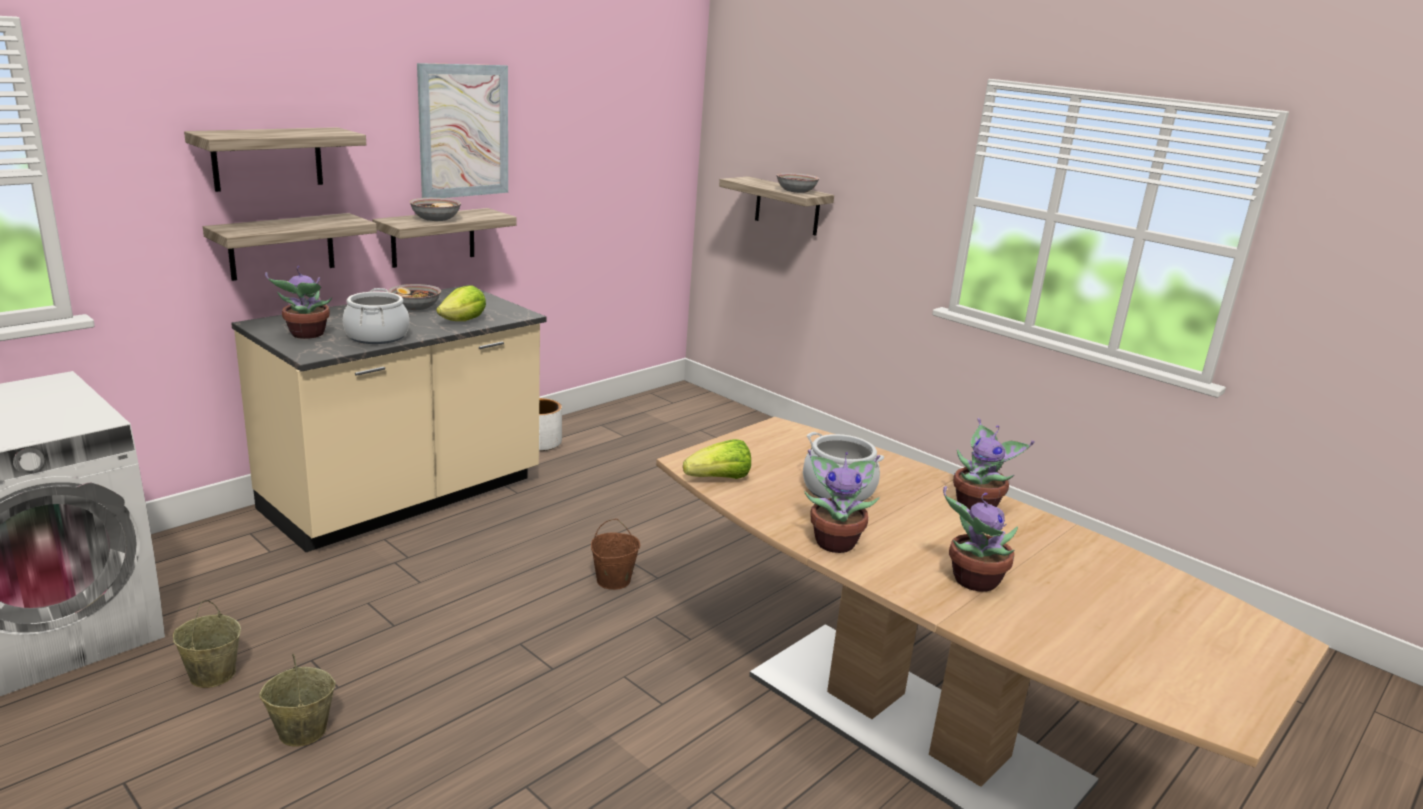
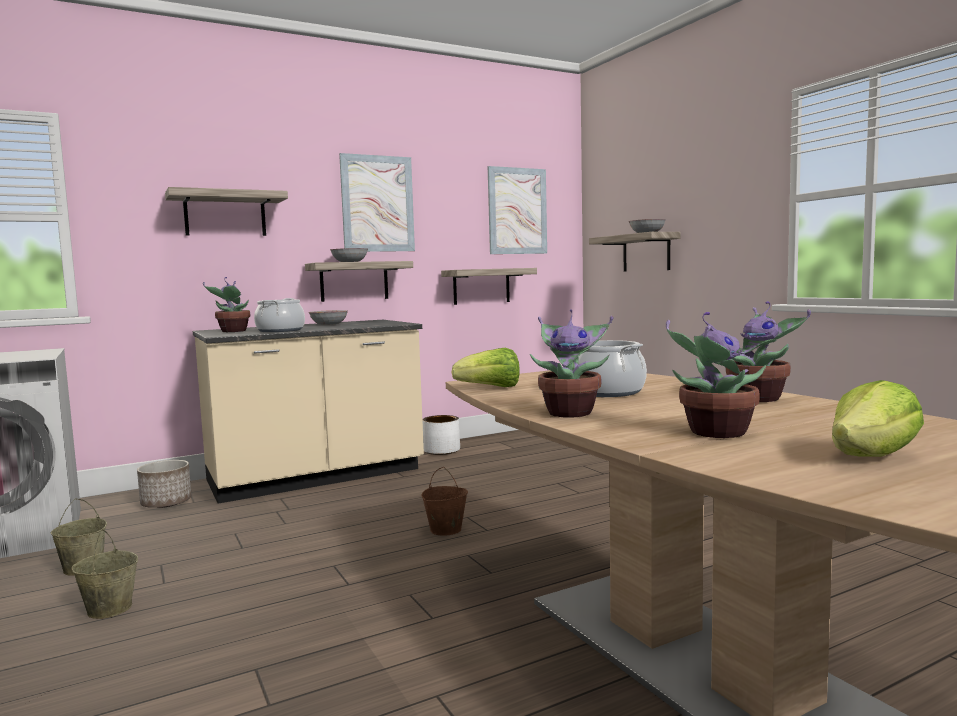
camera: 20 degrees right, 15 degrees down
shelf [203,213,377,281] -> shelf moved to [441,268,537,305]
lettuce [436,285,486,321] -> lettuce moved to [832,380,924,457]
none -> planter [137,460,191,508]
none -> picture [488,166,547,254]

